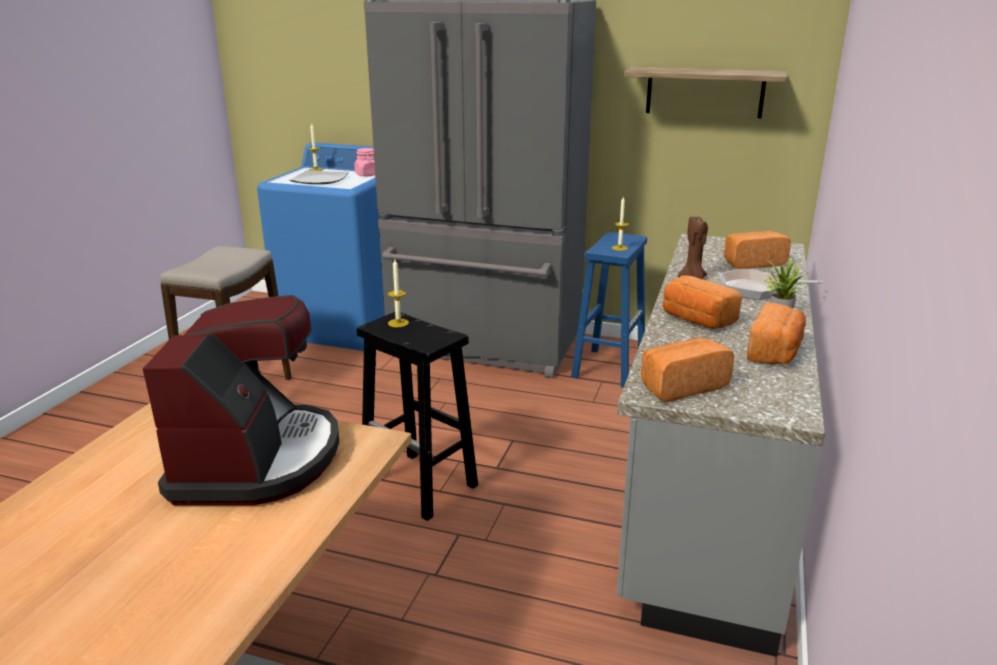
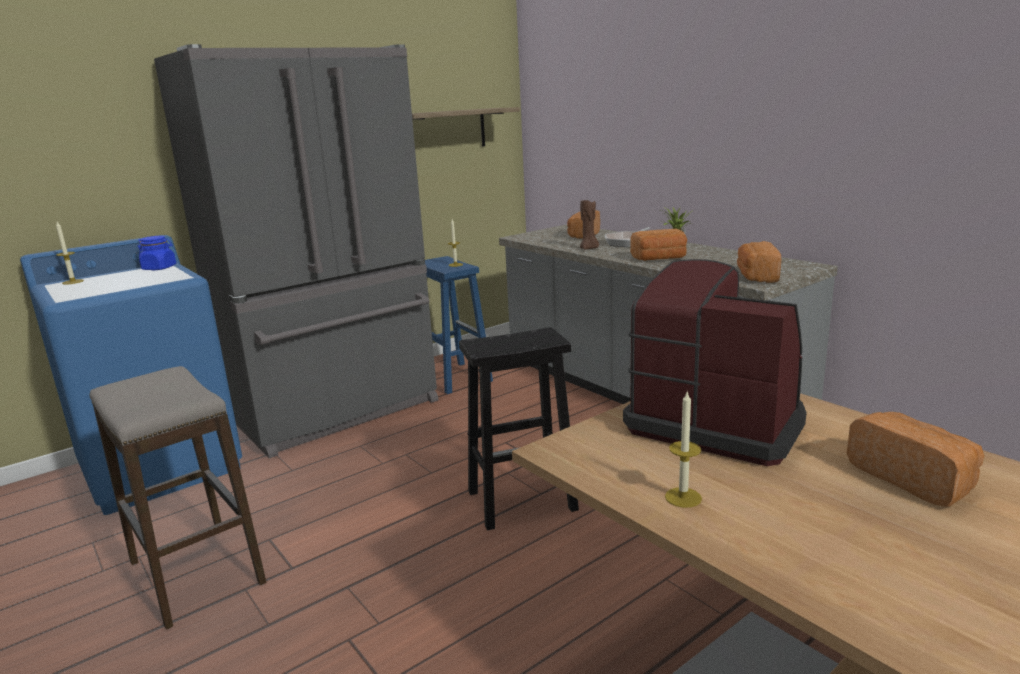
camera: 55 degrees left, 5 degrees down
plate [290,170,349,184] -> none
pink jar [354,148,375,176] -> blue jar [138,236,176,270]
candle [388,260,409,327] -> candle moved to [665,392,702,508]
bread [747,302,806,365] -> bread moved to [847,412,984,507]

